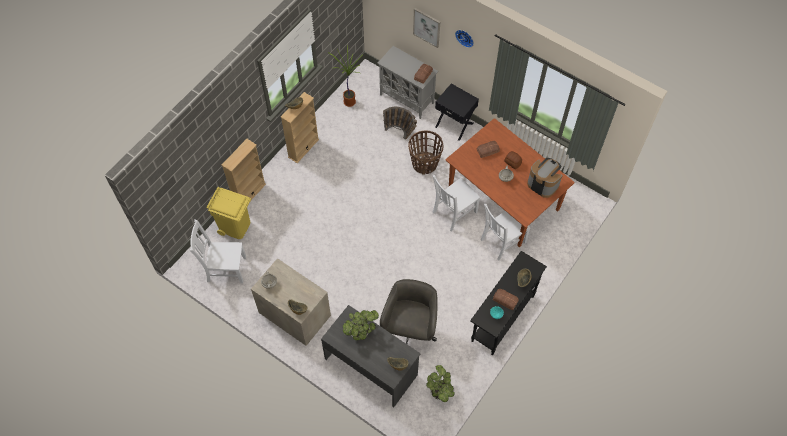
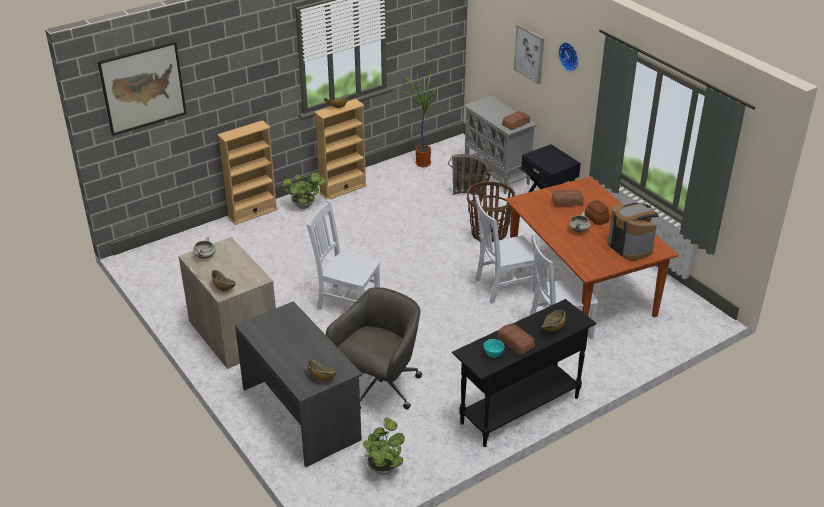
camera: 20 degrees right, 25 degrees down
white chair [190,219,246,284] -> white chair moved to [306,199,380,310]
yellow trash can [206,187,251,239] -> none
potted plant [343,310,379,340] -> potted plant moved to [282,172,327,209]
none -> picture [97,41,187,136]

